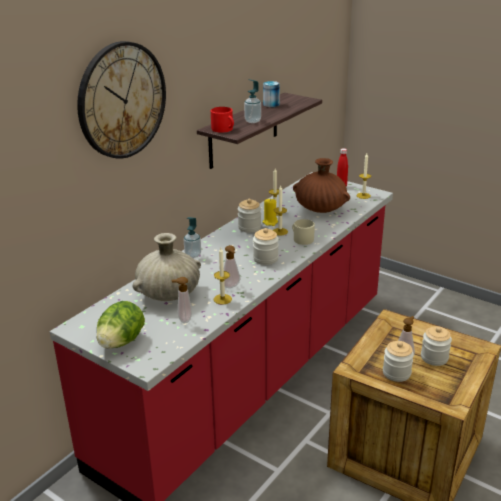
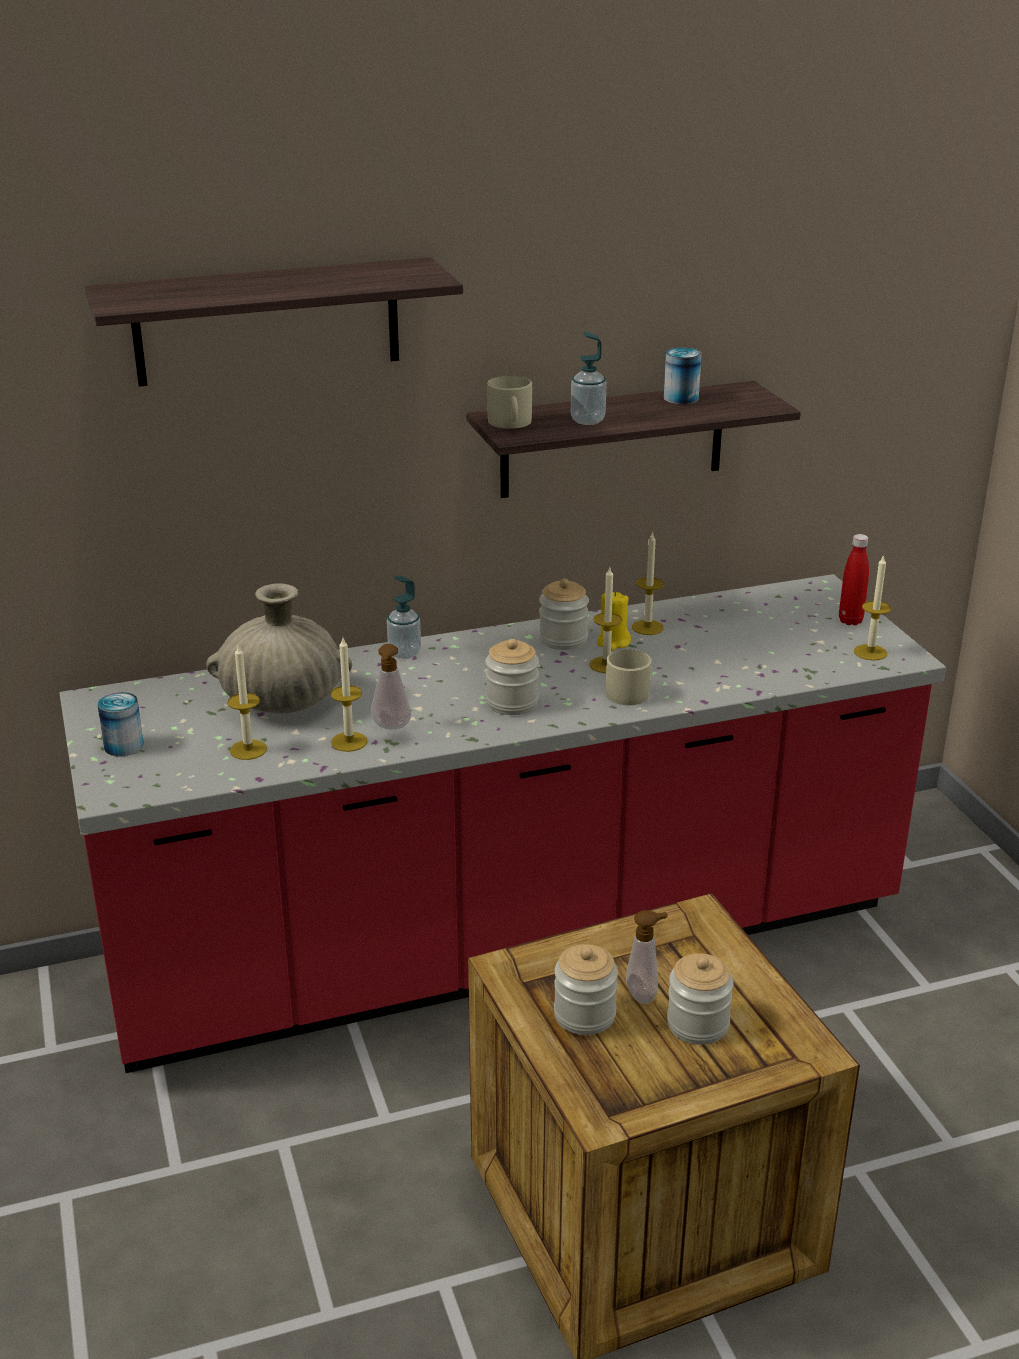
camera: 35 degrees right, 0 degrees up
wall clock [77,41,166,159] -> shelf [85,258,463,387]
lettuce [97,301,145,348] -> can [97,692,144,757]
soap dispenser [172,277,192,323] -> candle [227,645,267,760]
red mug [211,107,234,133] -> beige mug [487,375,532,429]
brown vase [293,158,350,213] -> none

